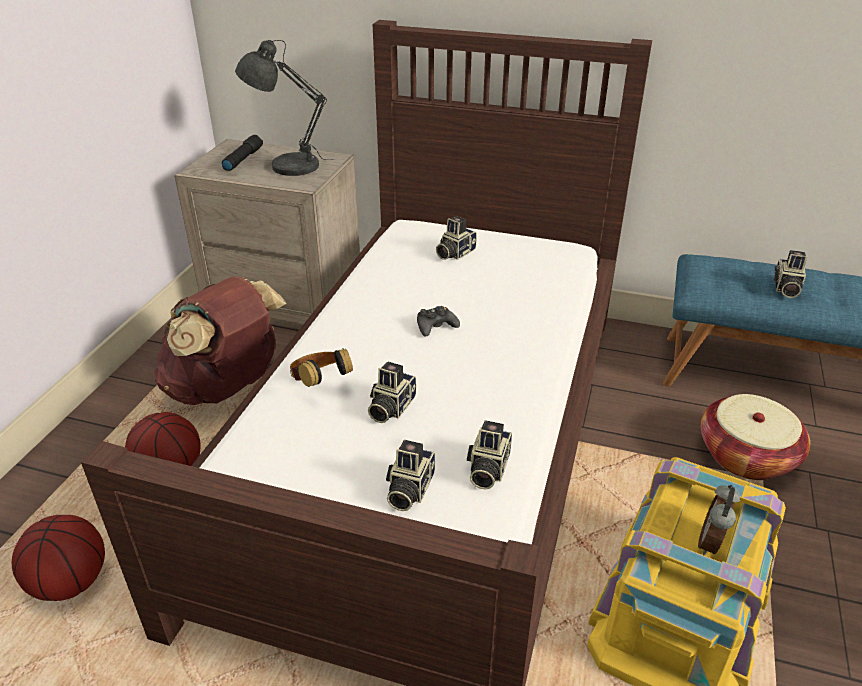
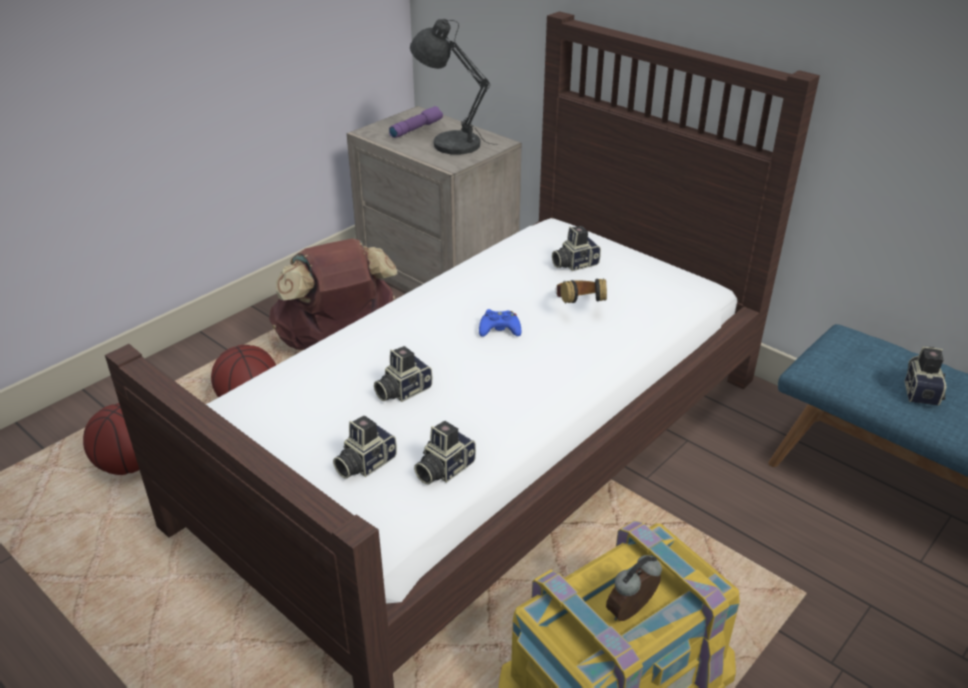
camera: 25 degrees right, 0 degrees up
black flashlight [222,135,263,171] -> purple flashlight [389,106,443,138]
headphones [290,348,353,387] -> headphones moved to [556,278,607,303]
black game controller [417,306,460,337] -> blue game controller [479,309,521,337]
basket [701,394,810,480] -> none
camera [774,250,807,298] -> camera turned 150 degrees clockwise [905,347,946,406]

